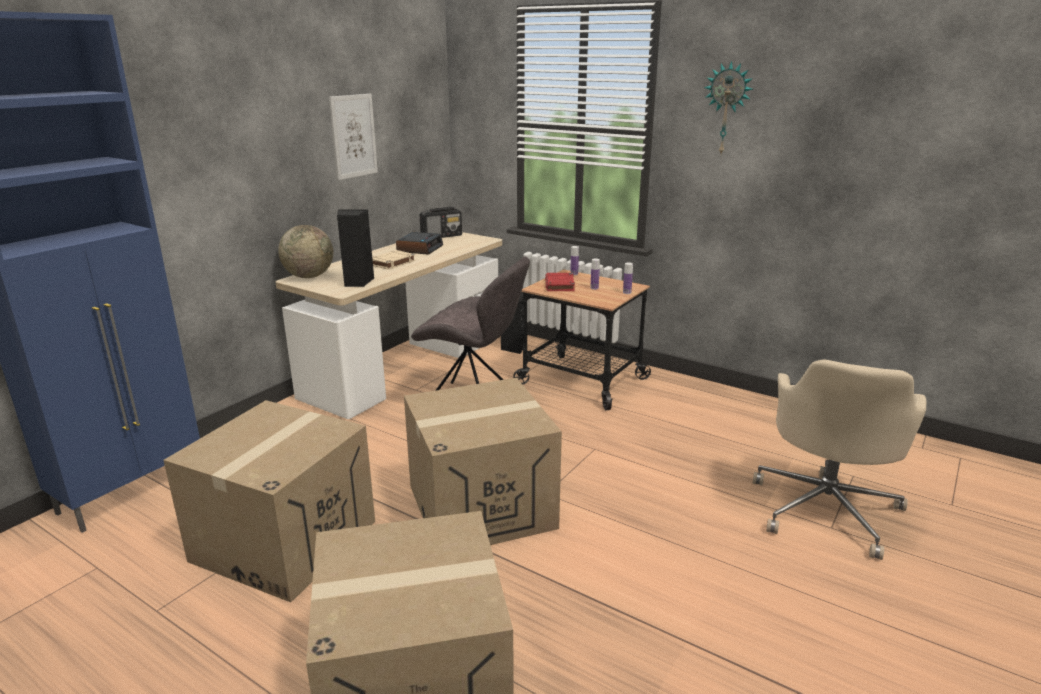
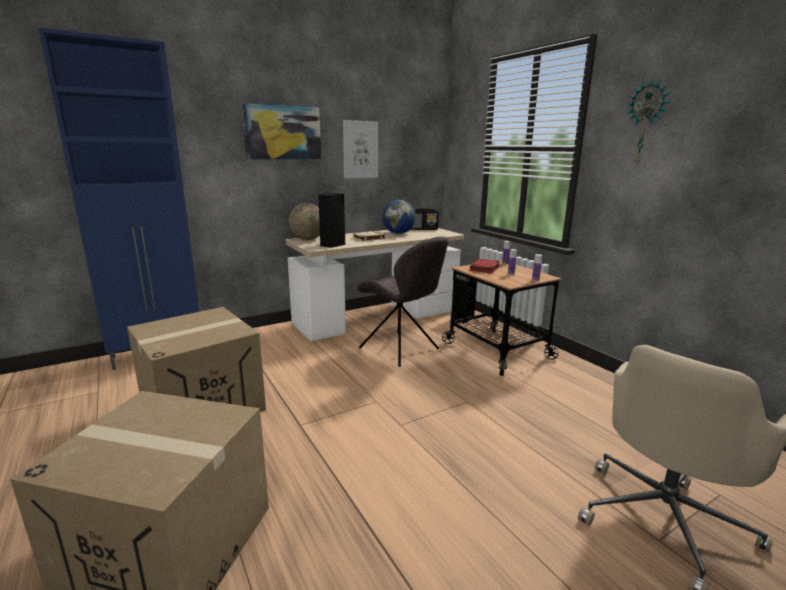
camera: 25 degrees right, 5 degrees down
alarm clock [396,232,443,255] -> globe [382,200,416,234]
cardboard box [404,378,562,545] -> none
none -> picture [242,103,321,160]

